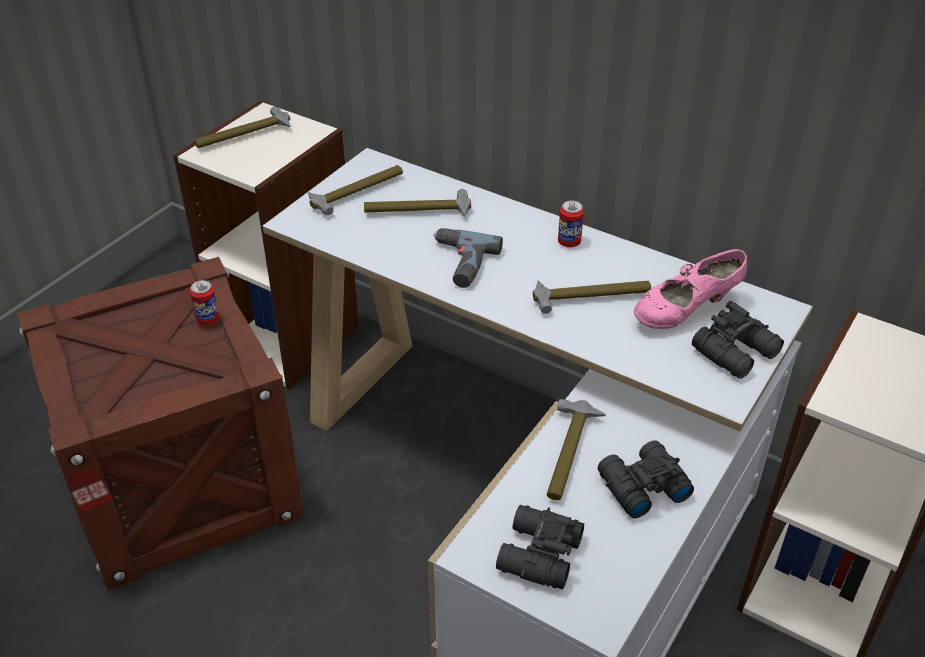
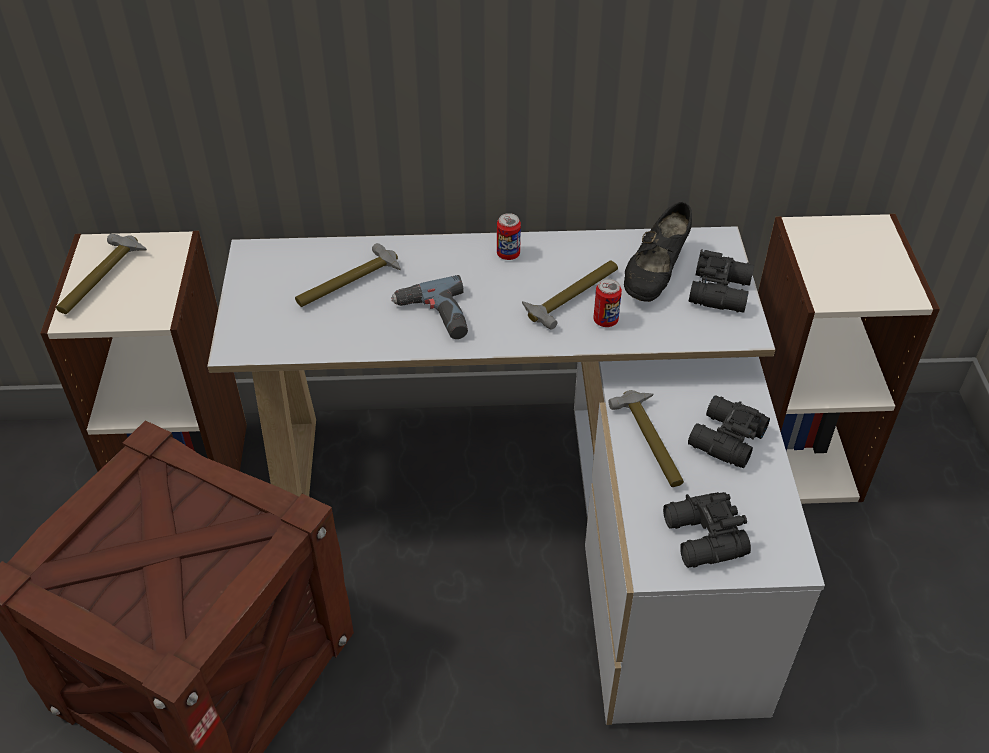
camera: 35 degrees left, 5 degrees up
can [190,280,219,325] -> can moved to [593,279,622,327]
hammer [308,165,403,216] -> none
pink shoe [634,249,747,329] -> black shoe [624,202,692,302]

